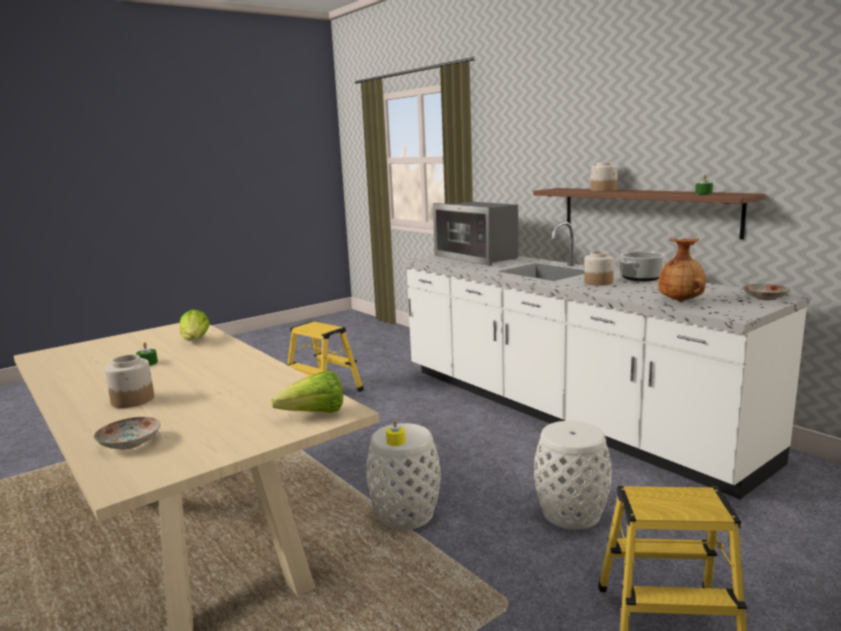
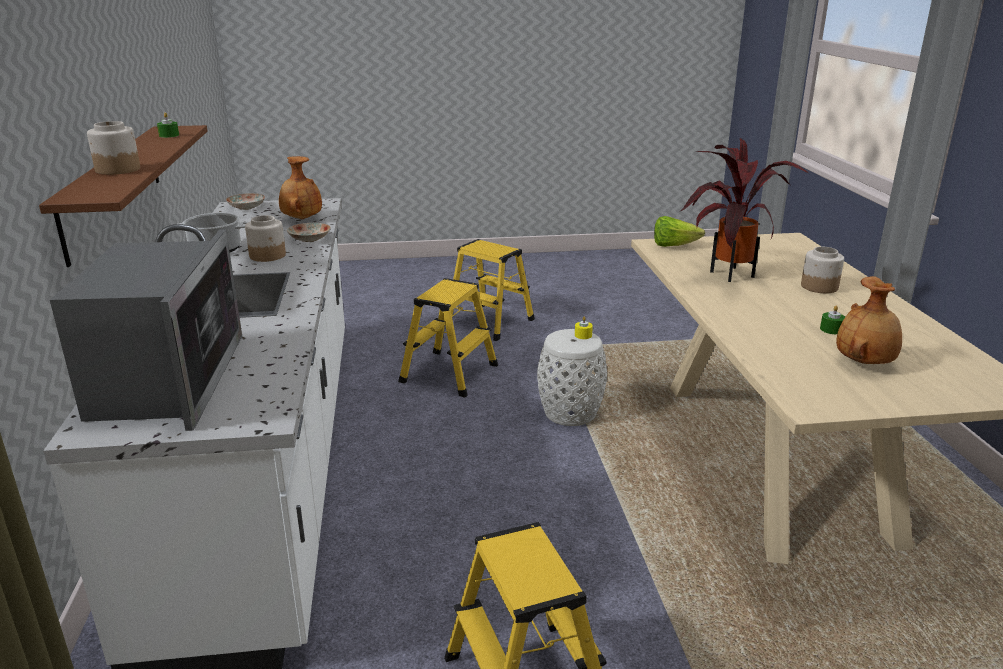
camera: 150 degrees left, 10 degrees up
plate [94,417,161,450] -> plate moved to [287,223,331,242]
lettuce [180,310,210,340] -> none
white stool [534,421,612,530] -> yellow step ladder [398,278,498,397]
none -> potted plant [681,138,808,282]
none -> brown vase [836,276,902,364]

